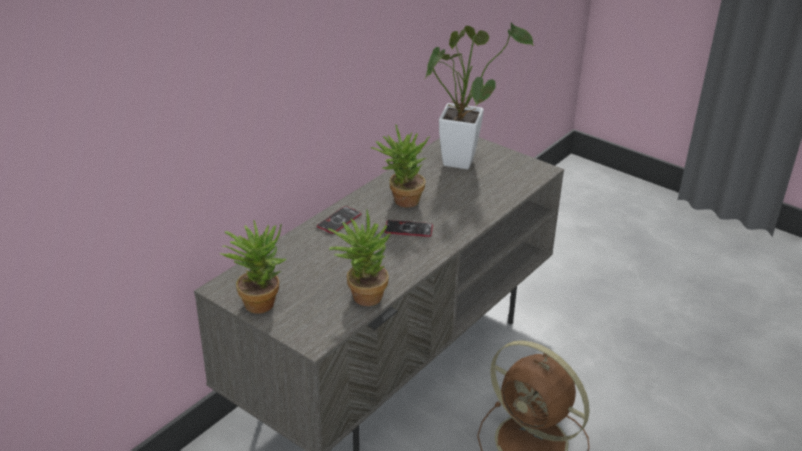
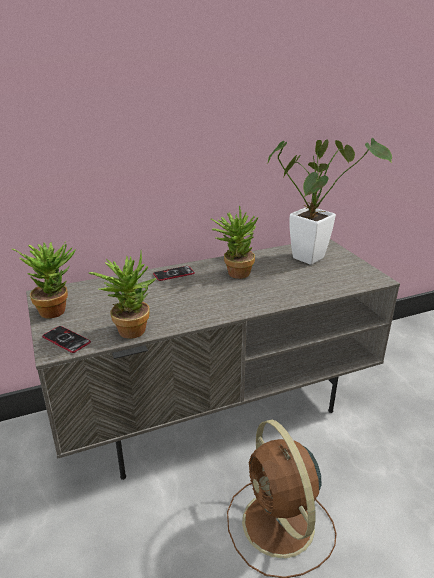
camera: 30 degrees right, 5 degrees down
phone [384,220,433,237] -> phone moved to [42,326,91,353]

